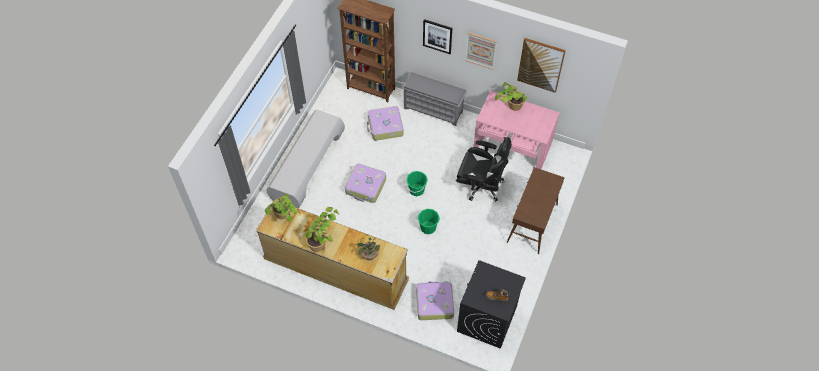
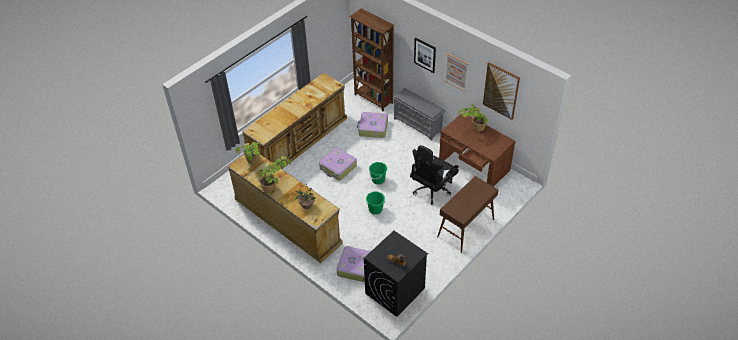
camera: 20 degrees right, 10 degrees down
grey bench [267,110,345,208] -> cabinet [242,73,347,169]
black office chair [456,137,512,202] -> black office chair turned 90 degrees clockwise [410,145,459,205]
pink desk [473,90,560,169] -> brown desk [439,114,515,187]

